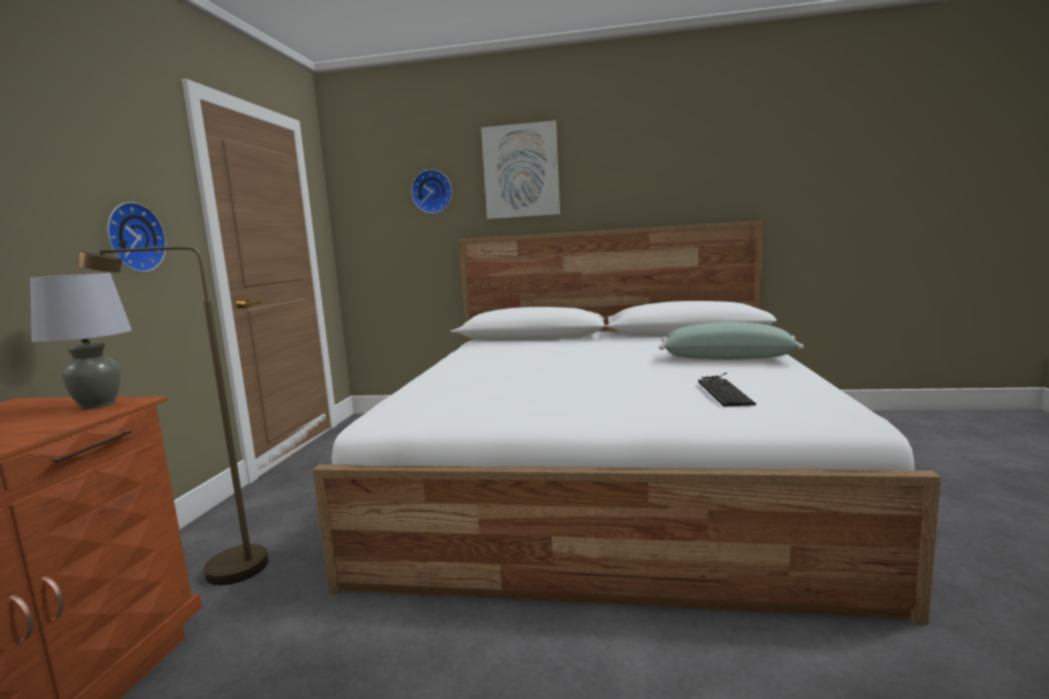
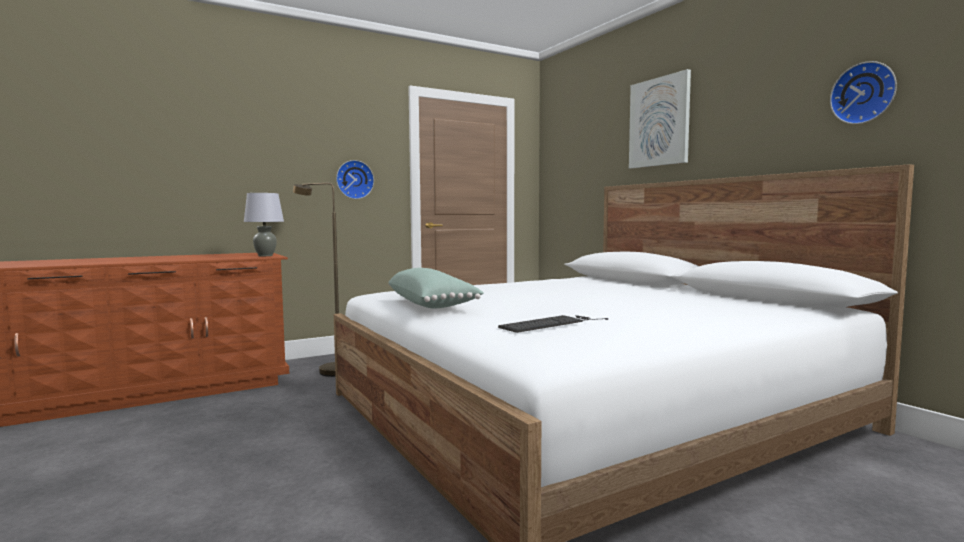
camera: 50 degrees right, 5 degrees down
wall clock [411,169,452,214] -> wall clock moved to [830,61,897,124]
green pillow [659,322,804,360] -> green pillow moved to [388,268,484,309]

